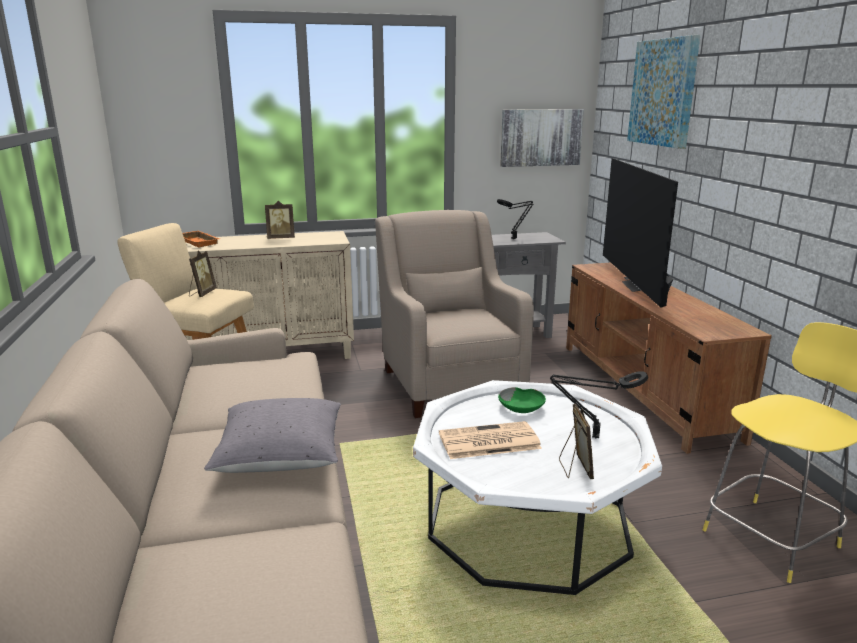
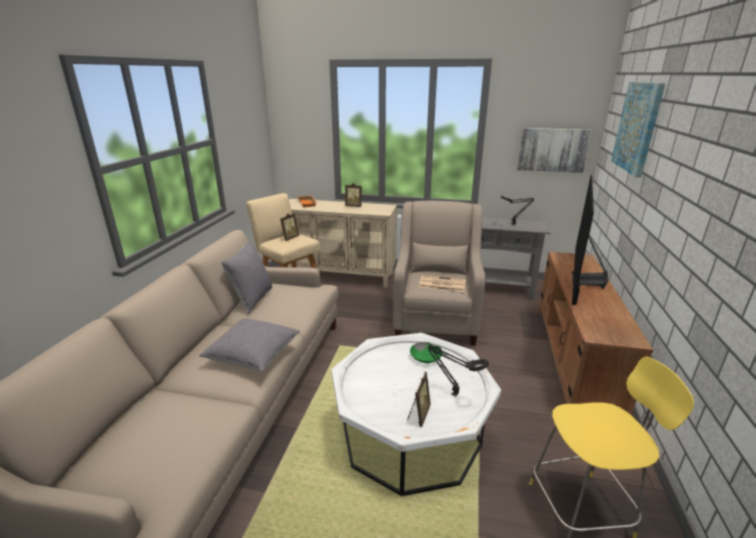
camera: 25 degrees right, 5 degrees up
newspaper [439,421,542,459] -> newspaper moved to [419,275,466,292]
none -> grey pillow [221,240,272,314]

